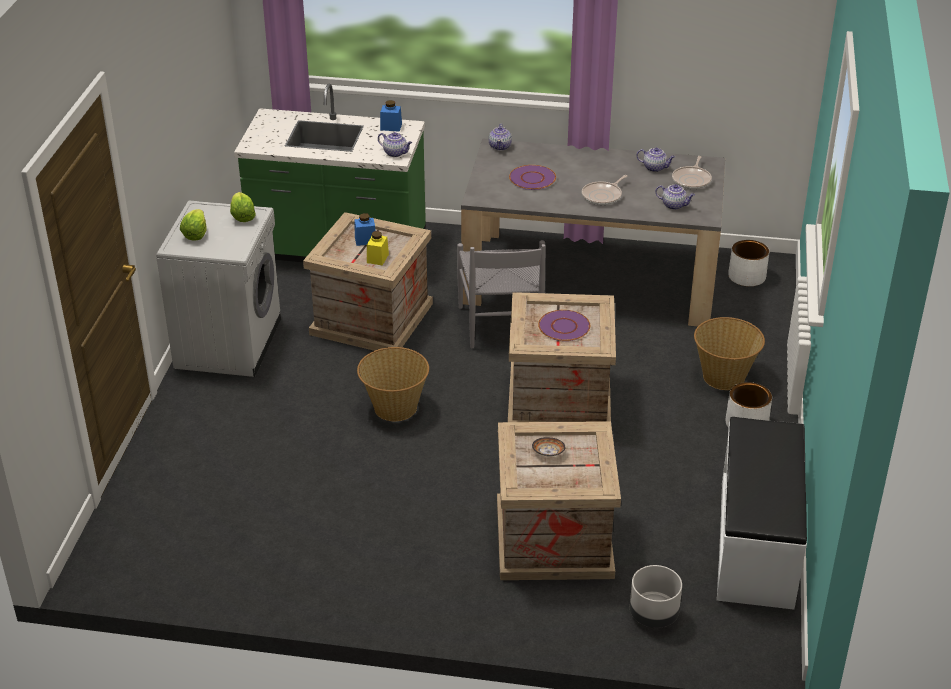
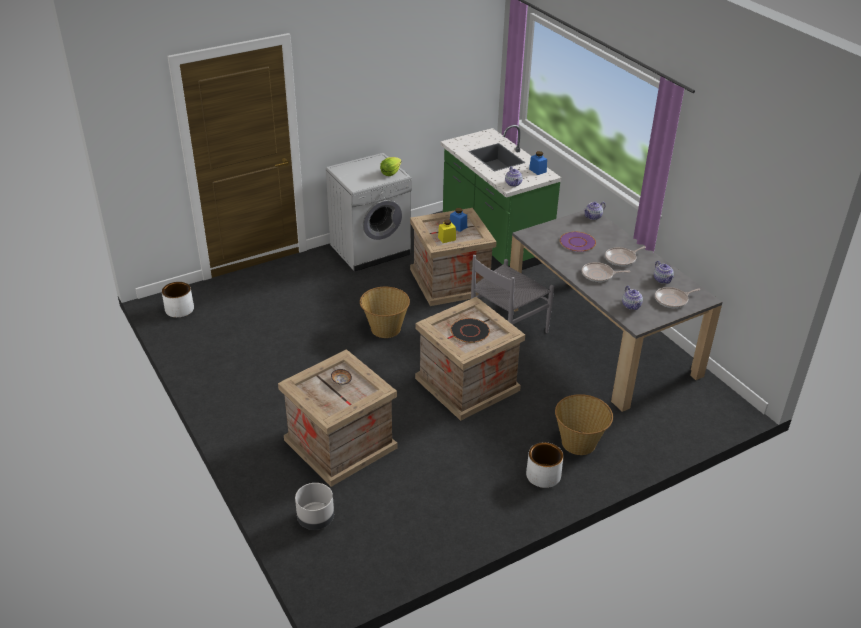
camera: 50 degrees right, 0 degrees up
lettuce [180,209,207,241] -> none
purple plate [538,310,590,341] -> black plate [451,318,490,343]
white bench [716,417,807,610] -> none
white planter [728,240,769,287] -> white planter moved to [162,282,194,318]
none -> frying pan [605,246,646,266]

